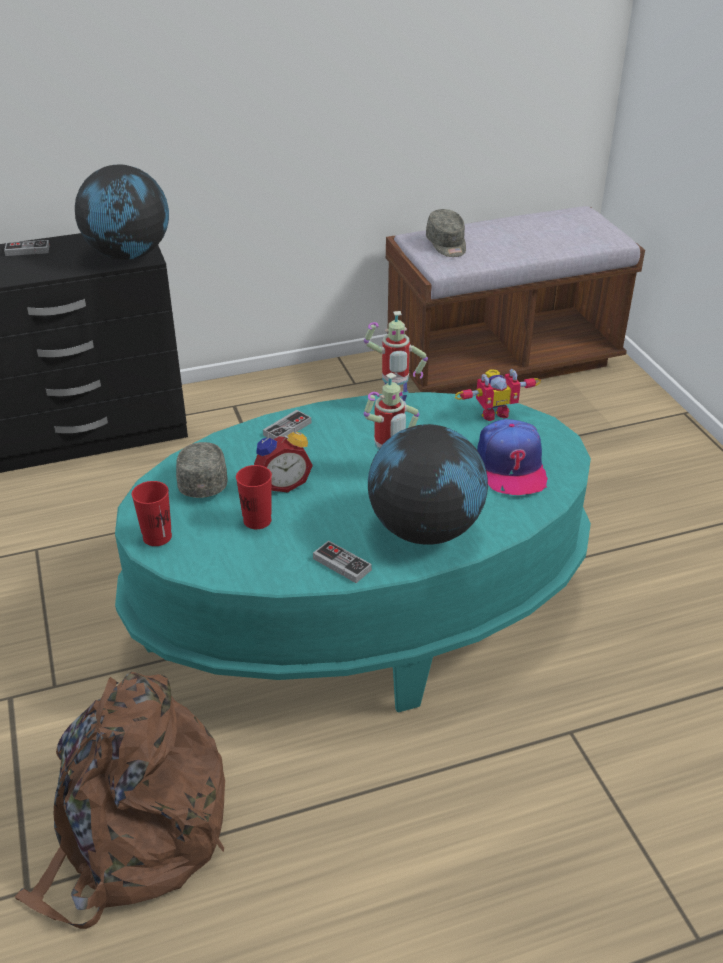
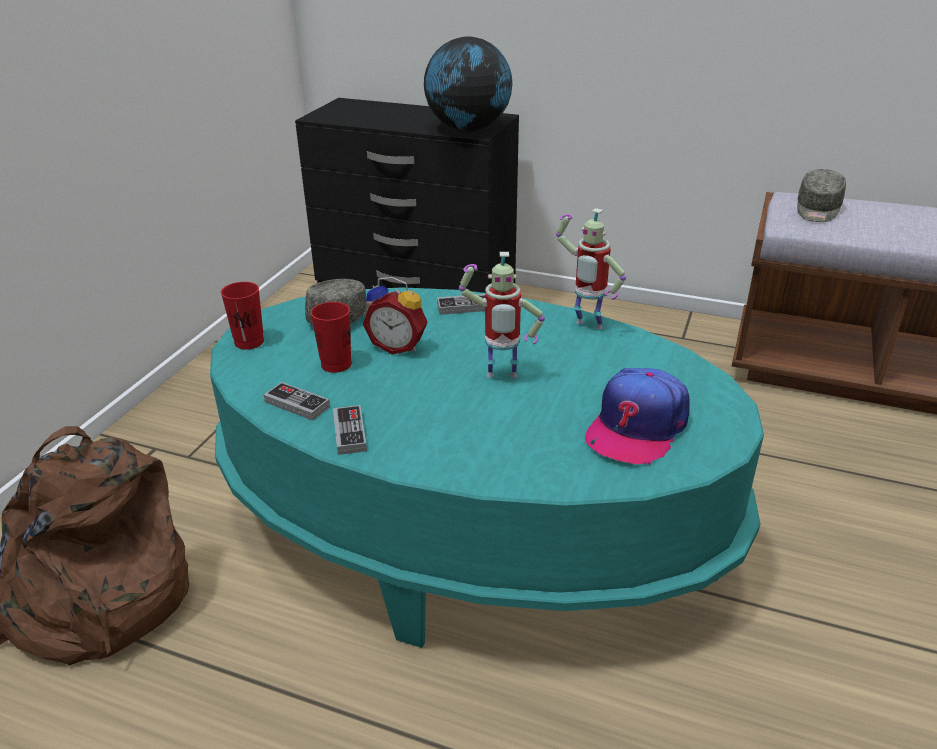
camera: 40 degrees right, 5 degrees down
game controller [4,240,50,256] -> game controller moved to [264,382,330,421]
globe [368,424,488,545] -> none
toy robot [455,369,541,421] -> none

